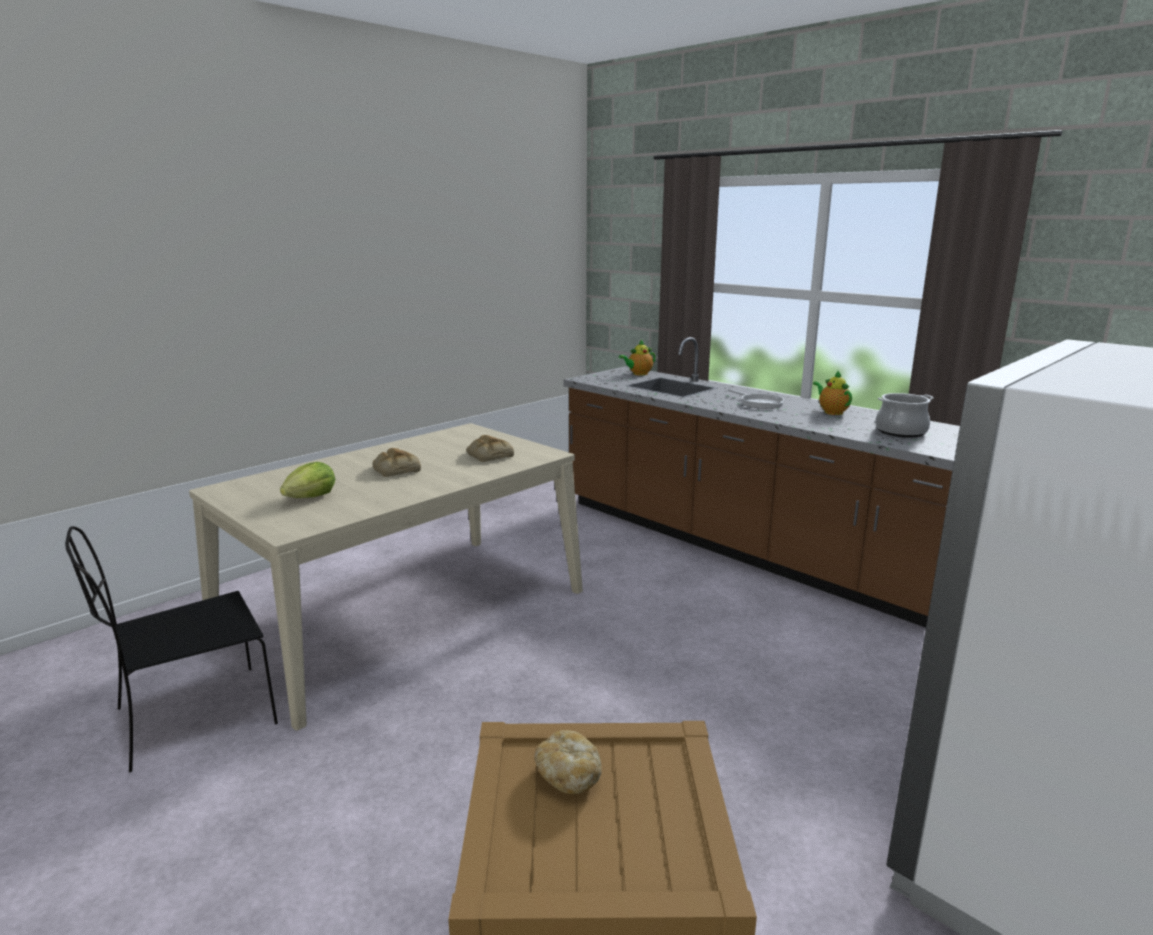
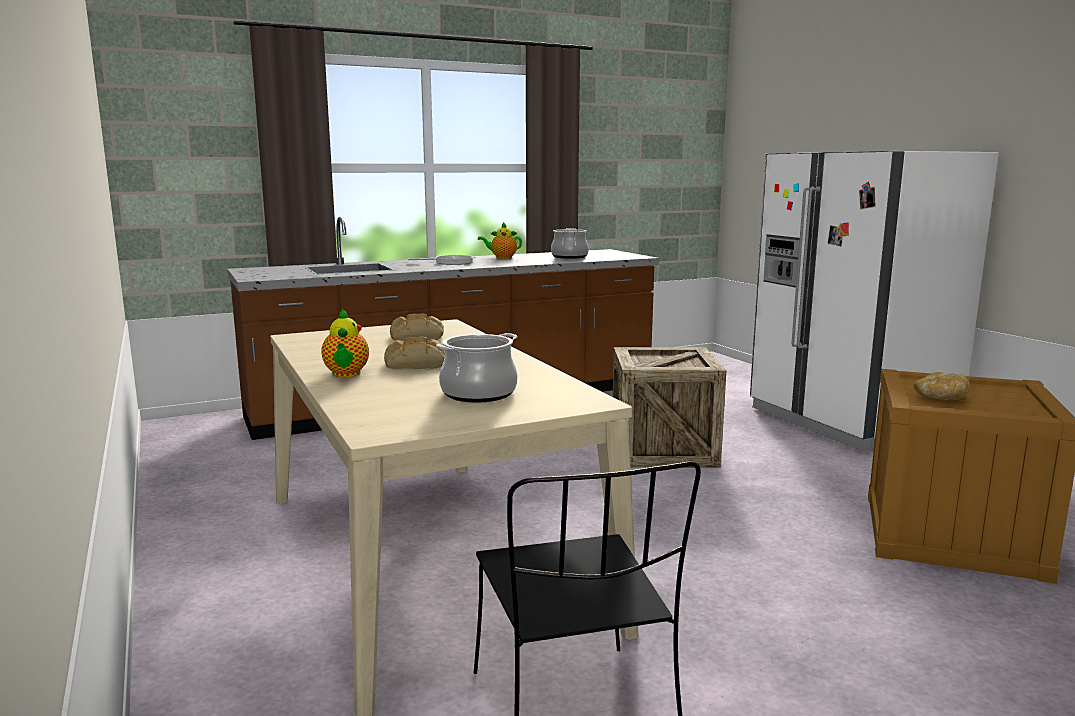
camera: 70 degrees left, 5 degrees down
lettuce [280,462,335,498] -> cooking pot [436,333,518,402]
teapot [619,340,656,375] -> teapot moved to [321,308,369,377]
none -> crate [613,347,726,468]

